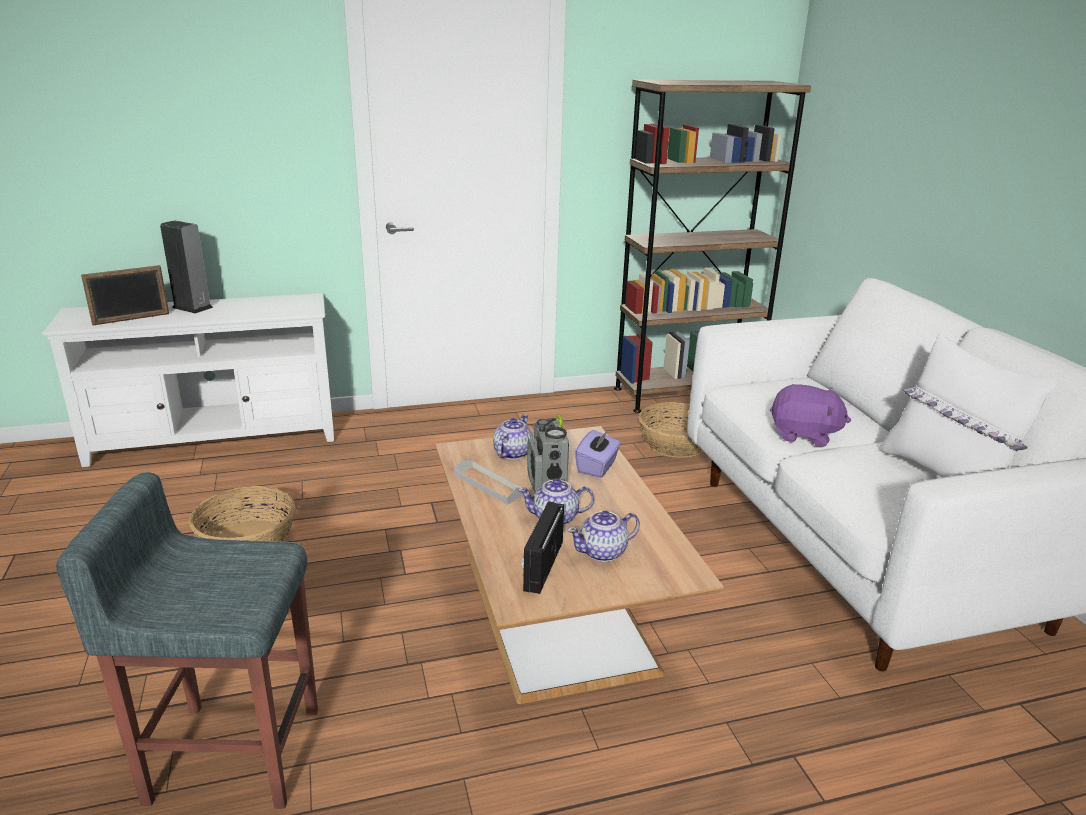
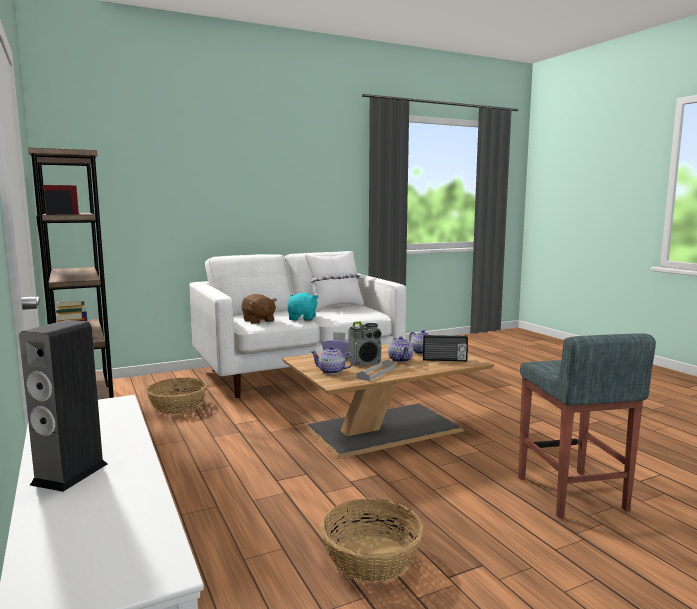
camera: 100 degrees left, 15 degrees down
picture frame [81,265,169,325] -> none
purple plush toy [770,384,851,447] -> turquoise plush toy [287,292,319,321]
none -> brown plush toy [242,294,277,324]

